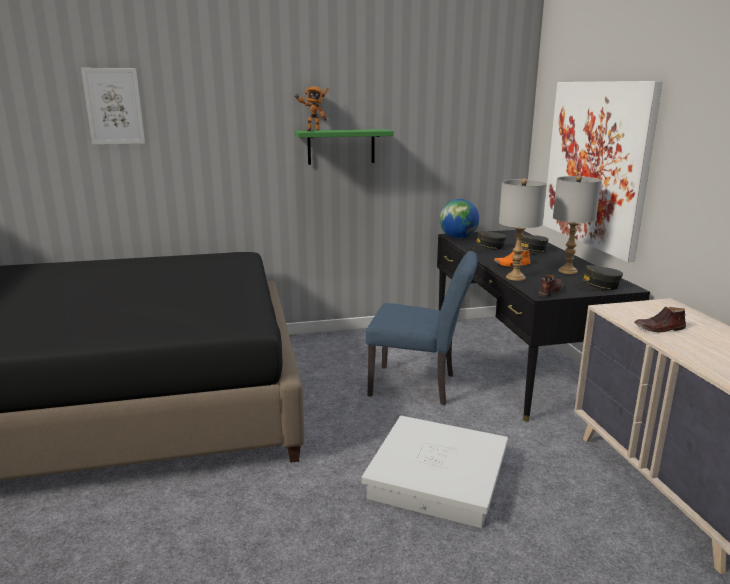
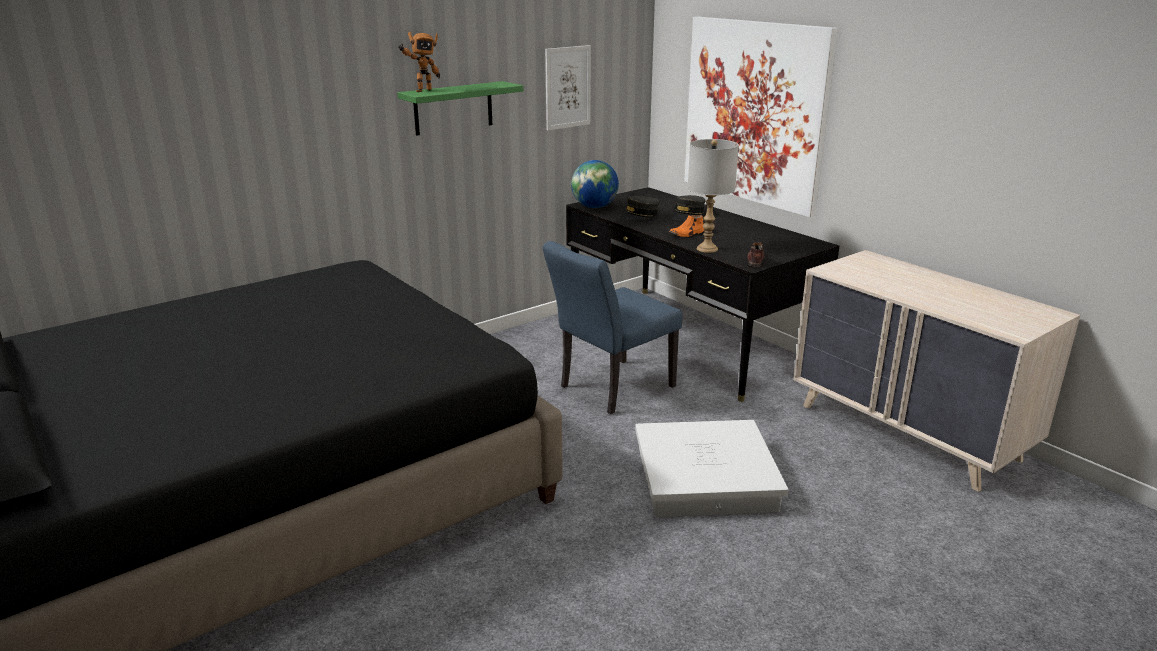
camera: 25 degrees left, 5 degrees up
picture [81,68,145,145] -> picture moved to [545,45,591,131]
blue chair [366,251,477,405] -> blue chair turned 150 degrees clockwise [543,241,682,414]
grey table lamp [553,175,601,274] -> none
grey cap [572,265,623,291] -> none
brown shoe [634,307,686,333] -> none

